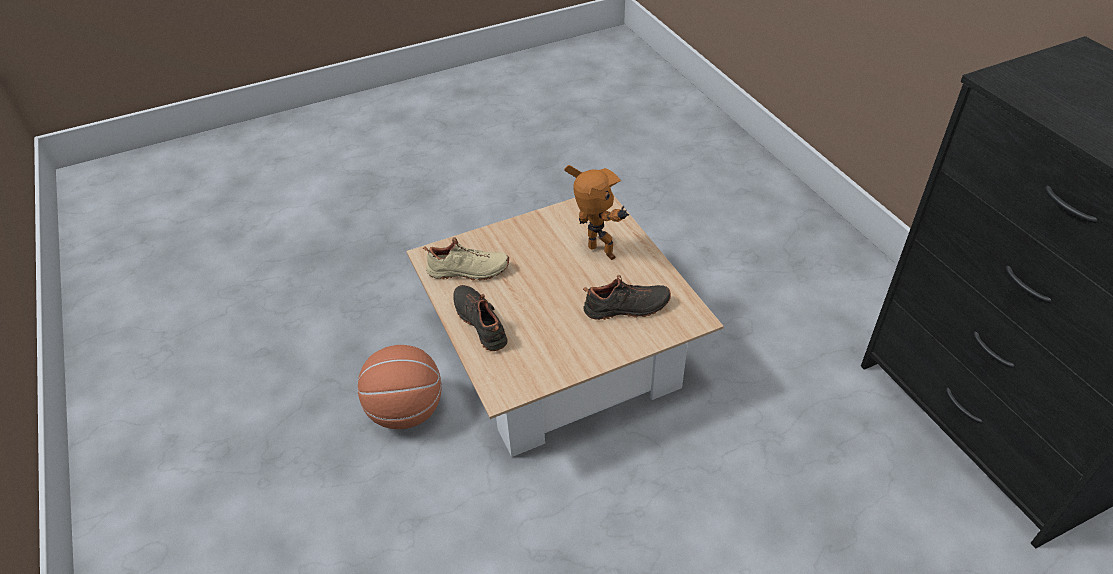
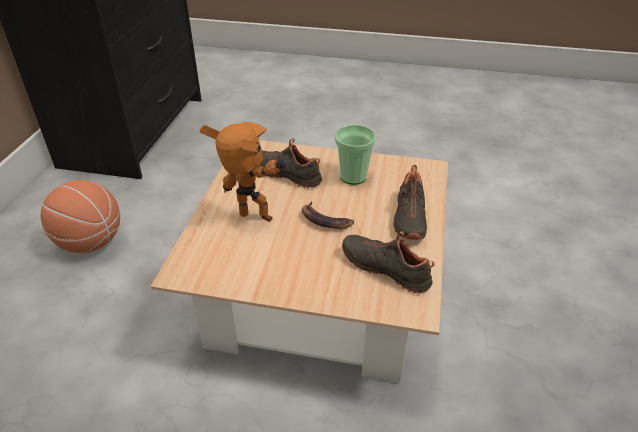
camera: 145 degrees left, 5 degrees down
basketball [358,345,442,429] -> basketball moved to [41,180,120,253]
beige shoe [423,237,509,280] -> black shoe [342,231,435,293]
toy robot [564,165,629,260] -> toy robot turned 120 degrees clockwise [200,122,289,222]
none -> banana [302,201,354,229]
none -> cup [334,125,376,185]

